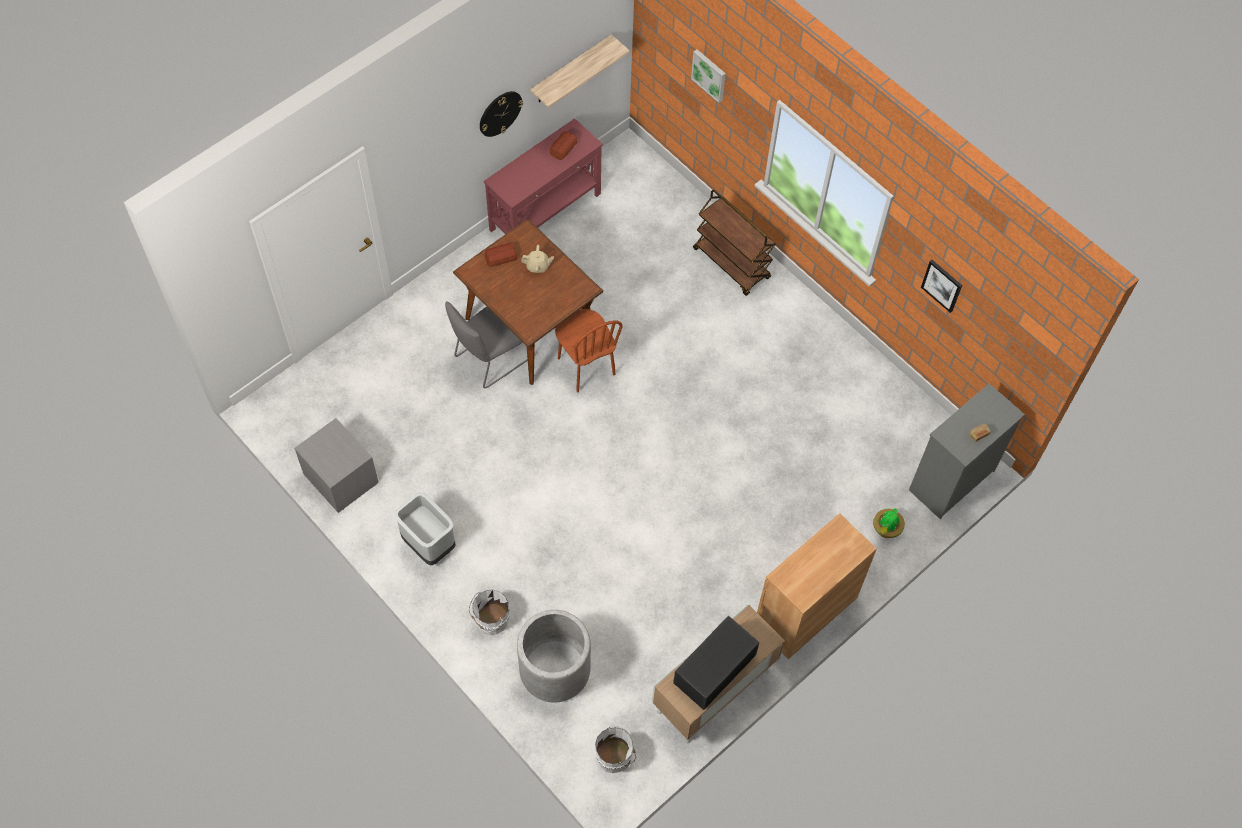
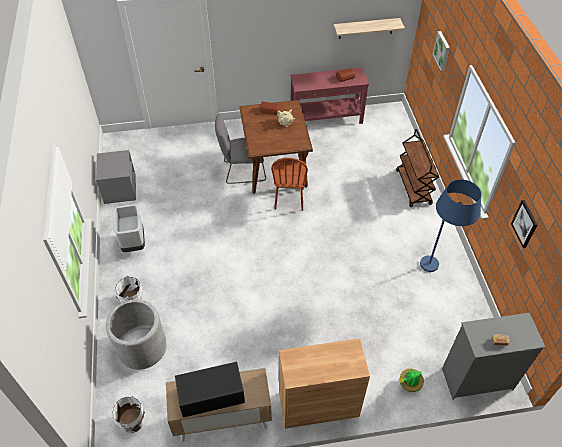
camera: 35 degrees right, 10 degrees down
wall clock [480,91,523,137] -> none
none -> blue floor lamp [420,179,481,272]

